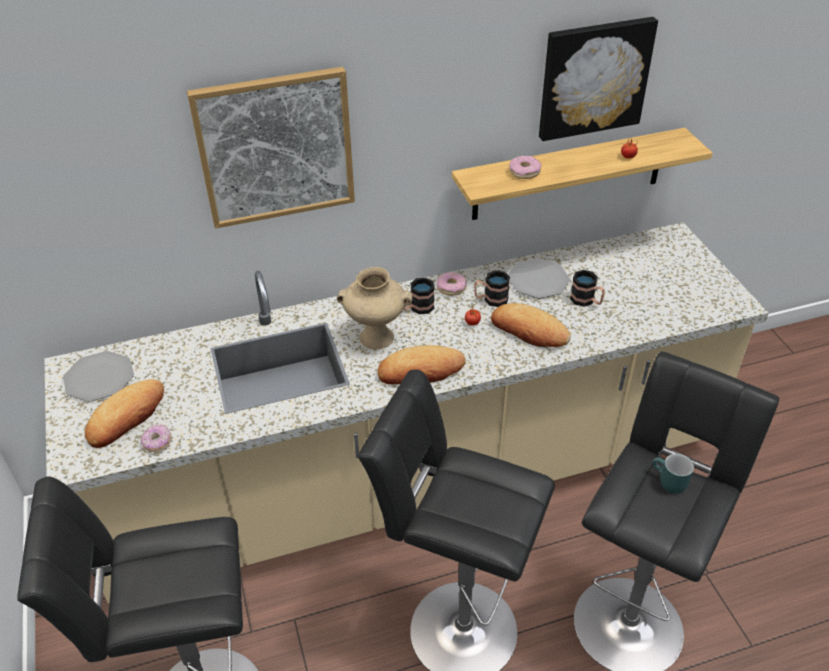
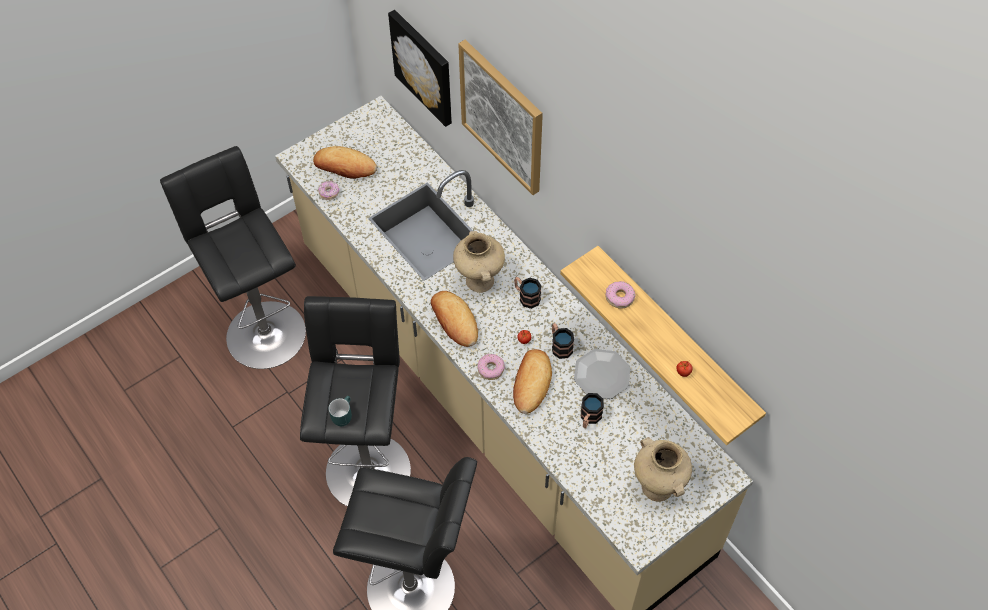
camera: 70 degrees right, 15 degrees up
plate [63,351,134,402] -> none
donut [437,272,467,296] -> donut moved to [477,354,505,380]
picture [539,17,658,141] -> picture moved to [388,10,452,127]
turquoise mug [653,454,694,494] -> turquoise mug moved to [329,396,352,426]
none -> beige vase [634,437,692,502]

